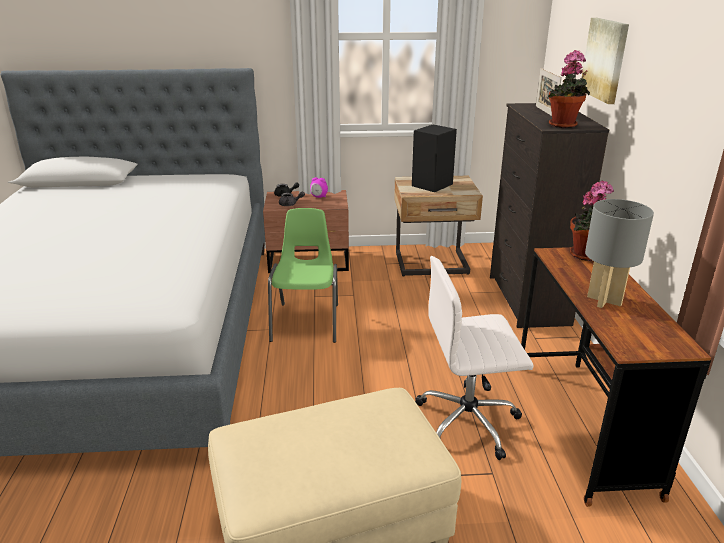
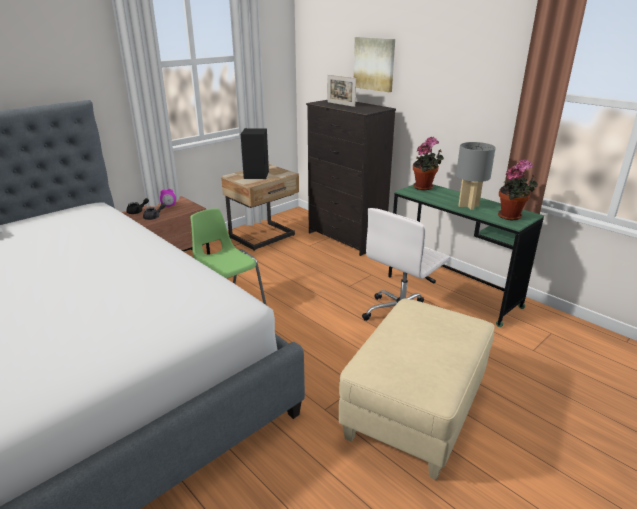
camera: 40 degrees left, 0 degrees up
brown desk [521,247,711,507] -> green desk [388,184,544,327]
potted plant [548,50,590,128] -> potted plant moved to [498,159,538,220]

